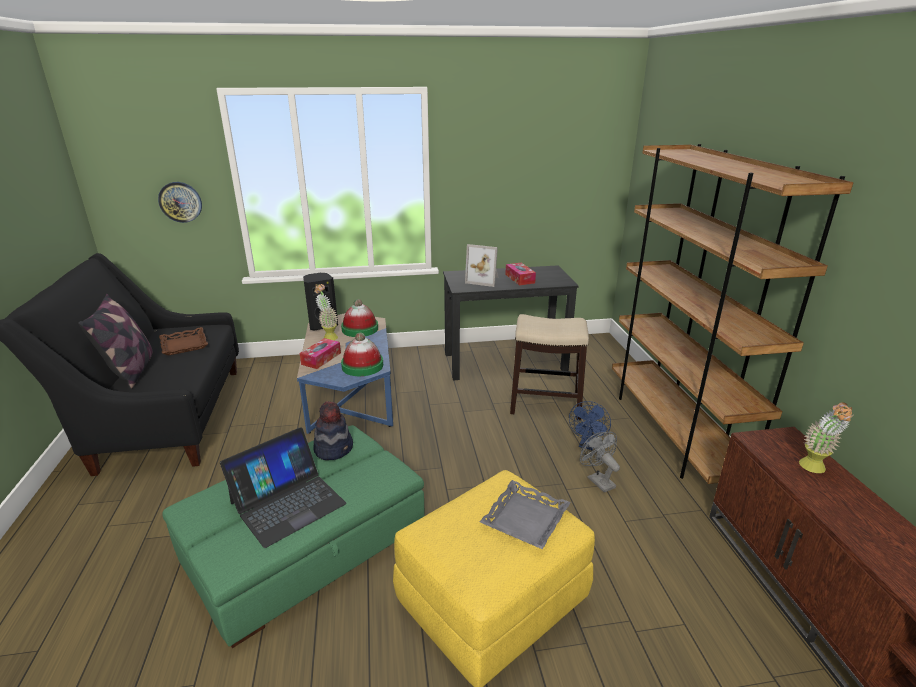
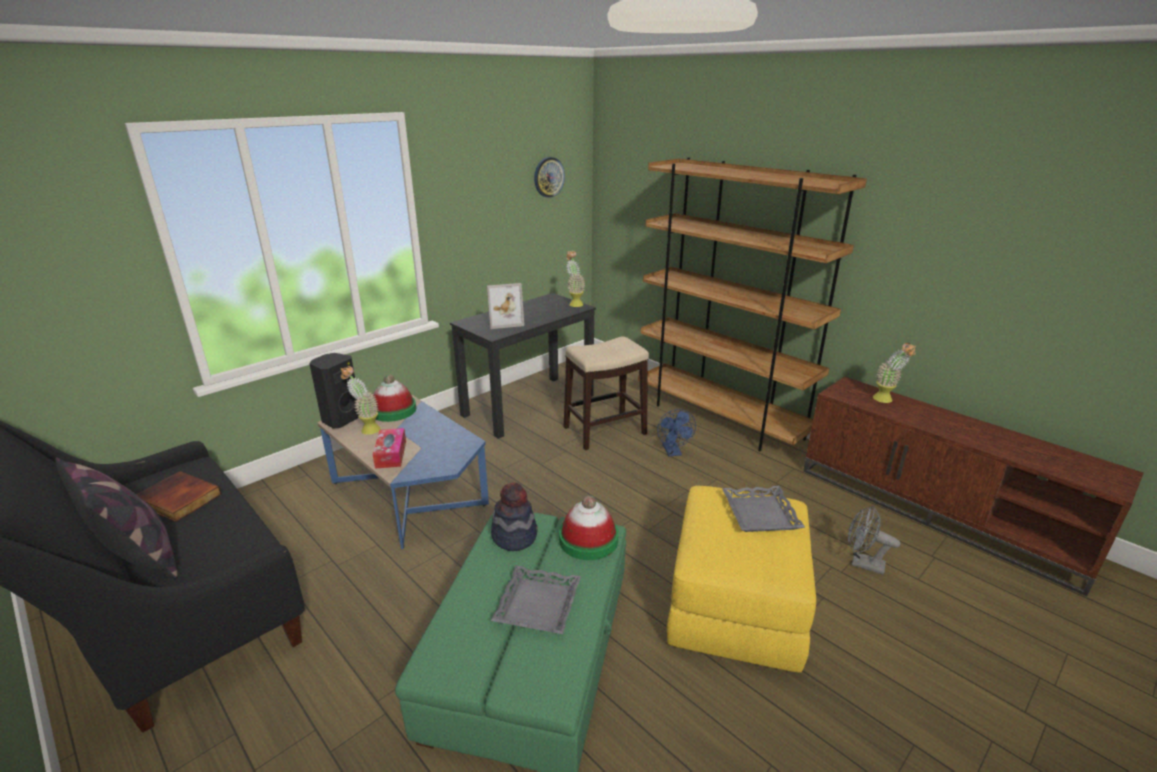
camera: 35 degrees left, 0 degrees up
wall clock [158,182,202,223] -> wall clock moved to [534,157,565,198]
brown tray [159,327,208,356] -> book [136,471,222,522]
laptop [220,427,346,548] -> grey tray [491,565,581,634]
hat [341,332,383,376] -> hat moved to [559,495,618,560]
tissue box [505,263,536,285] -> none
grey fan [580,432,620,492] -> grey fan moved to [848,506,900,575]
none -> potted plant [566,251,585,307]

